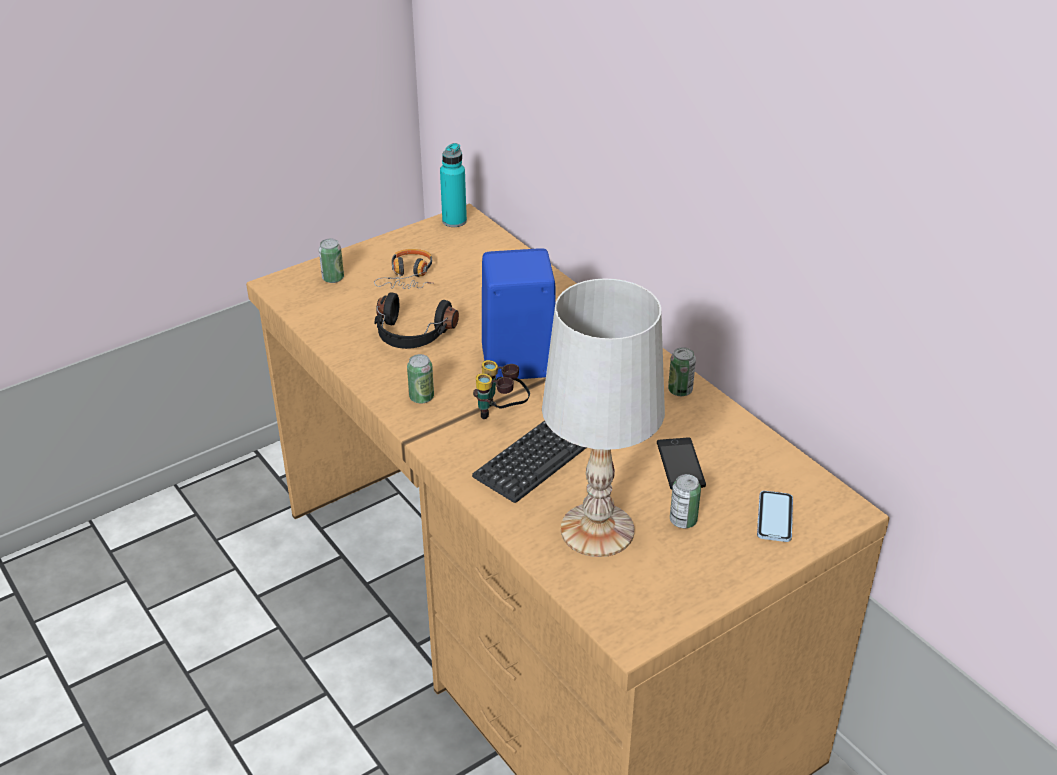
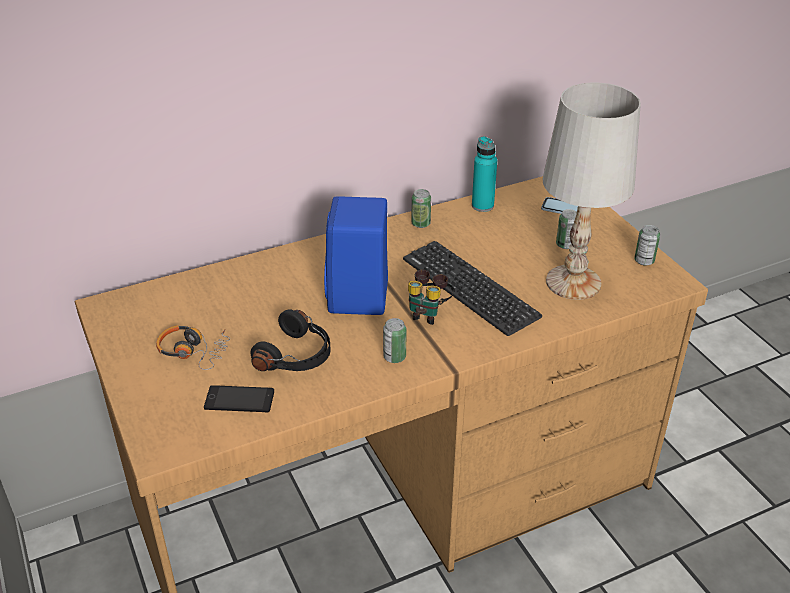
camera: 80 degrees left, 0 degrees up
can [319,239,344,283] -> can moved to [634,225,660,266]
turquoise bottle [440,143,467,227] -> turquoise bottle moved to [472,136,497,212]
phone [657,437,706,490] -> phone moved to [204,385,274,413]

